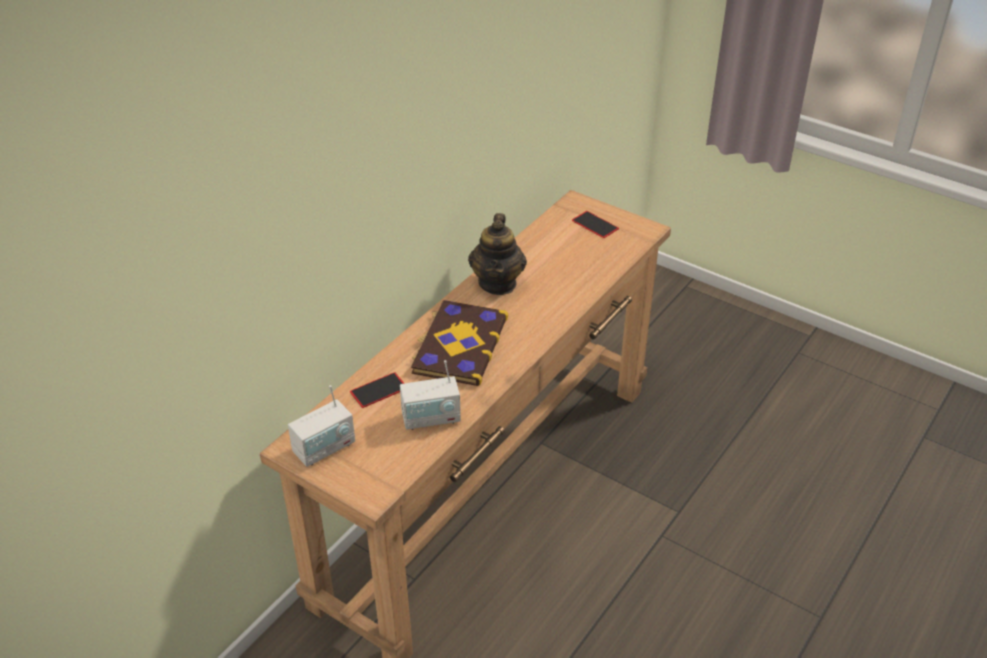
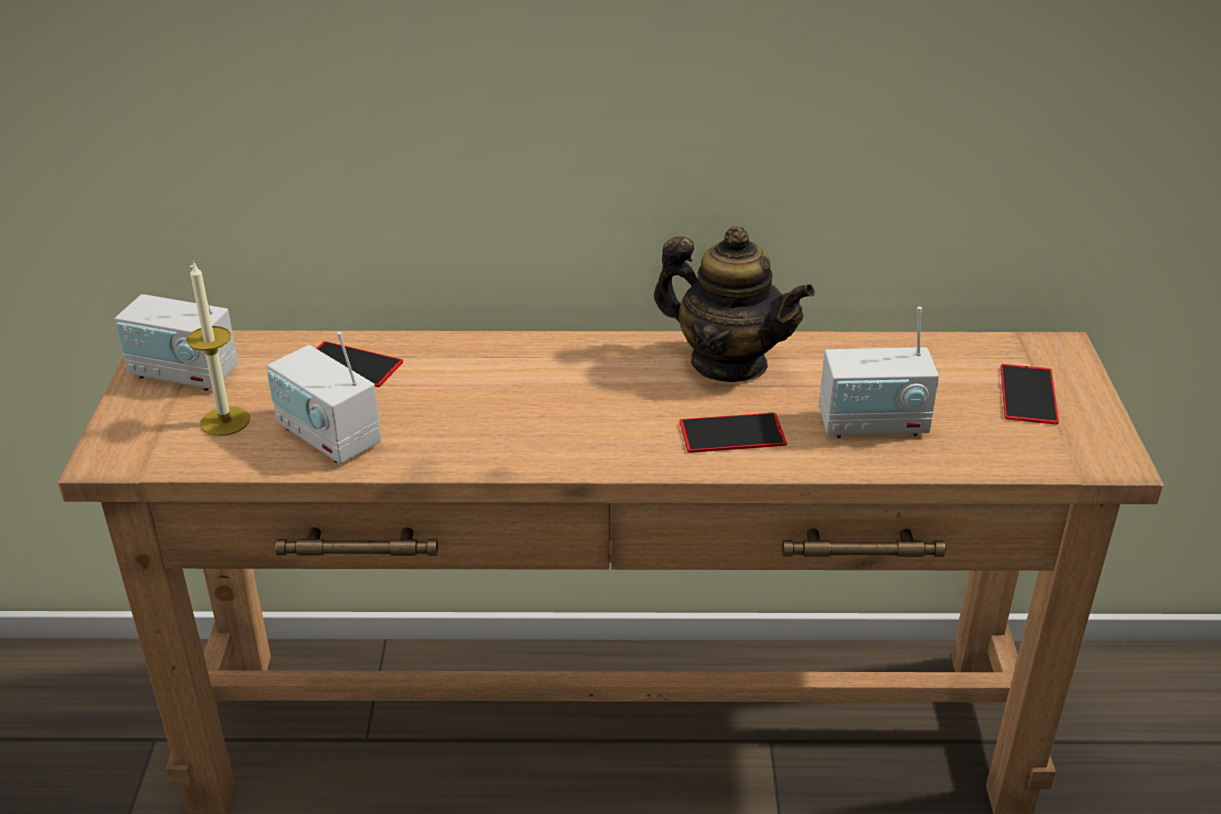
camera: 55 degrees right, 5 degrees down
book [411,300,508,386] -> none
teapot [468,213,527,295] -> teapot turned 120 degrees counterclockwise [654,226,815,382]
none -> candle [187,261,250,436]
none -> phone [679,413,787,453]
none -> radio [819,307,939,438]

